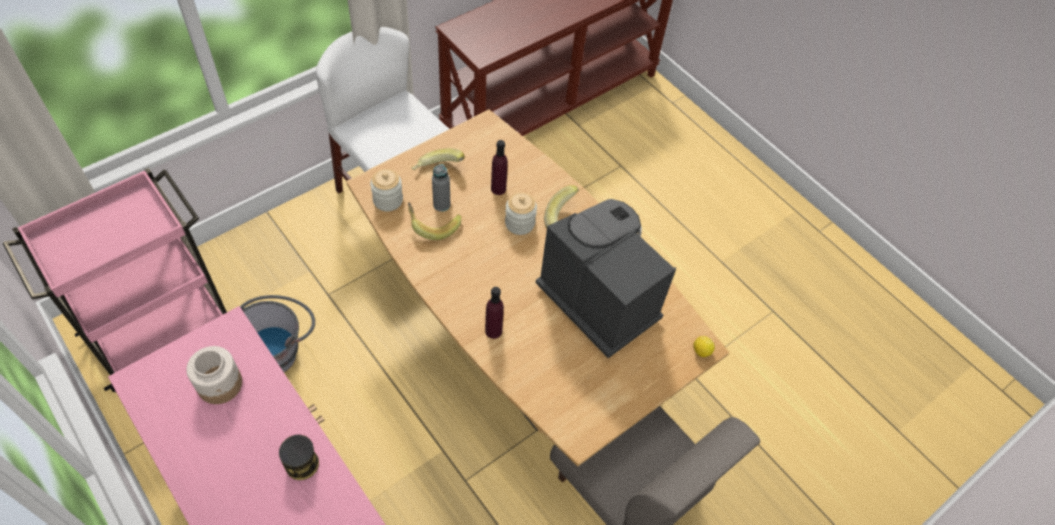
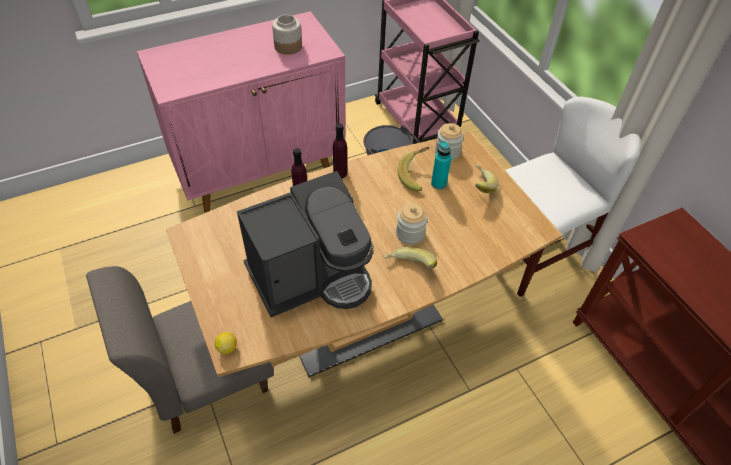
camera: 105 degrees right, 5 degrees down
can [279,435,319,480] -> none
grey bottle [432,164,450,212] -> turquoise bottle [431,141,451,190]
purple bottle [491,140,508,195] -> purple bottle moved to [333,124,347,178]

